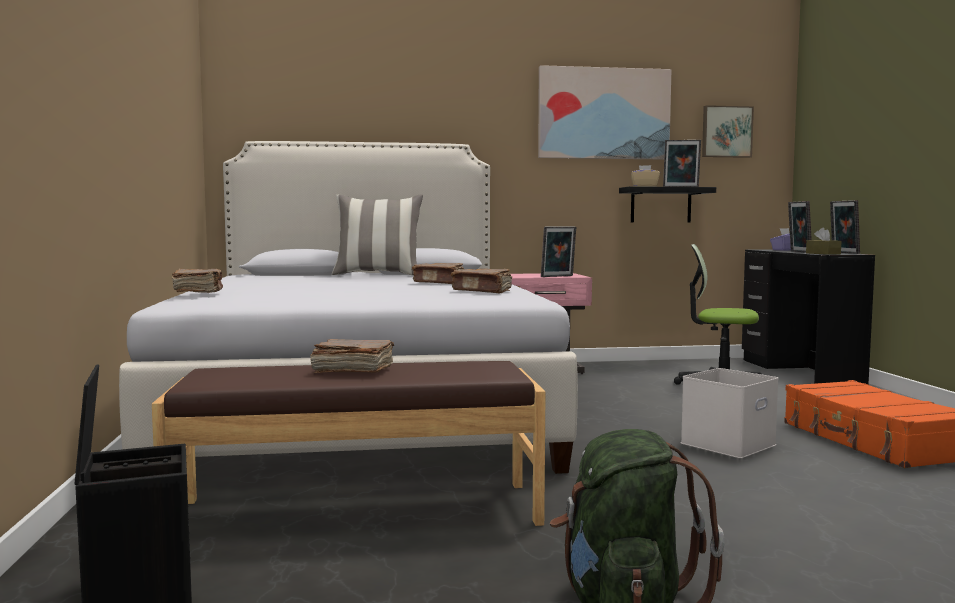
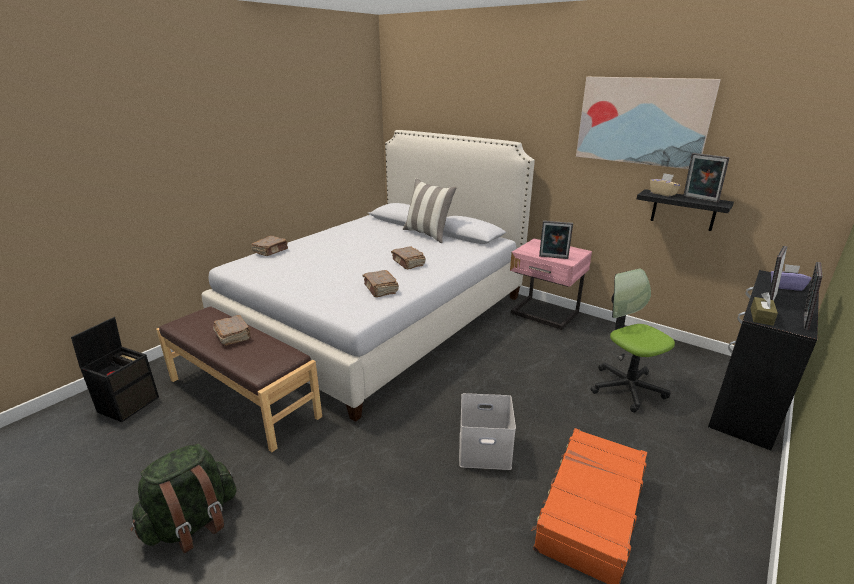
camera: 45 degrees right, 20 degrees up
picture [702,105,754,158] -> none

